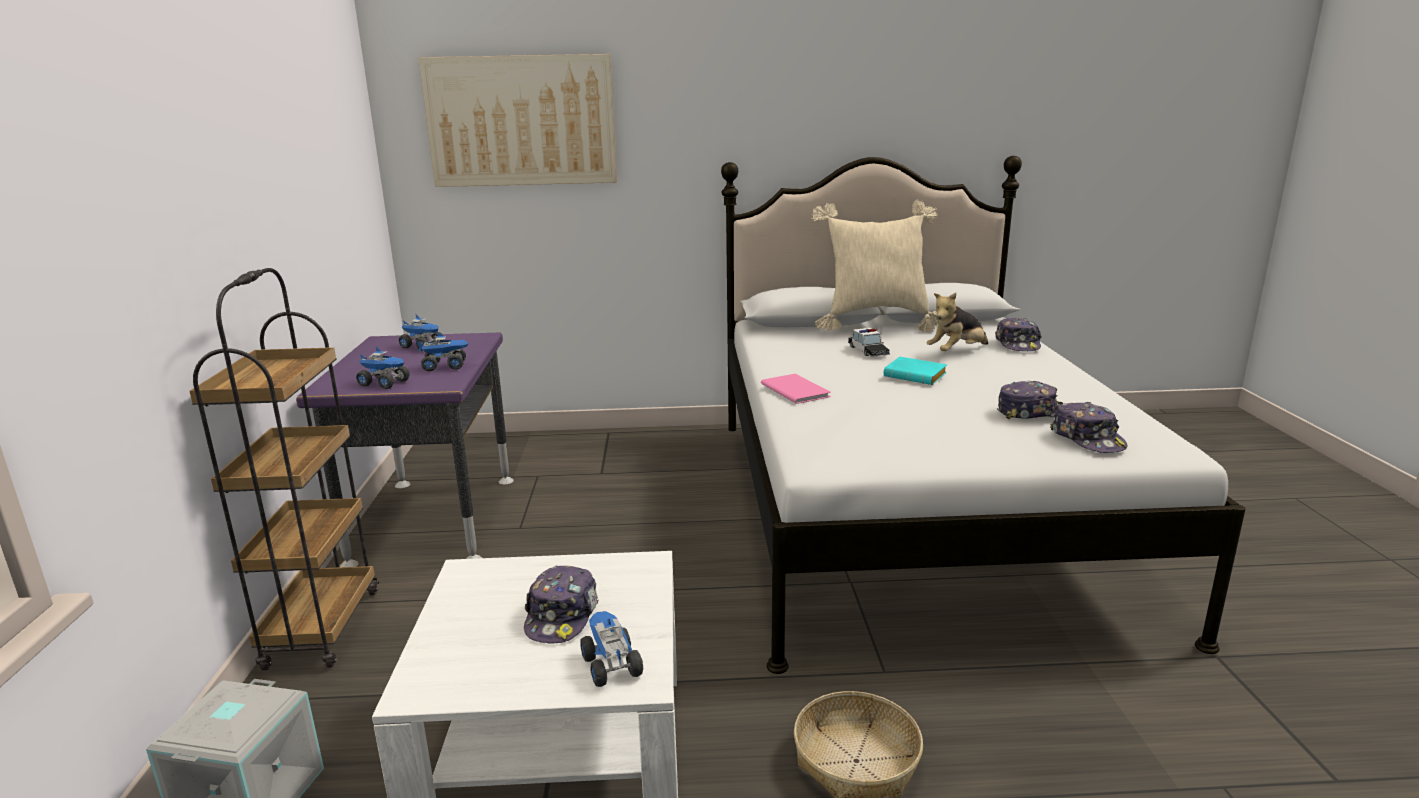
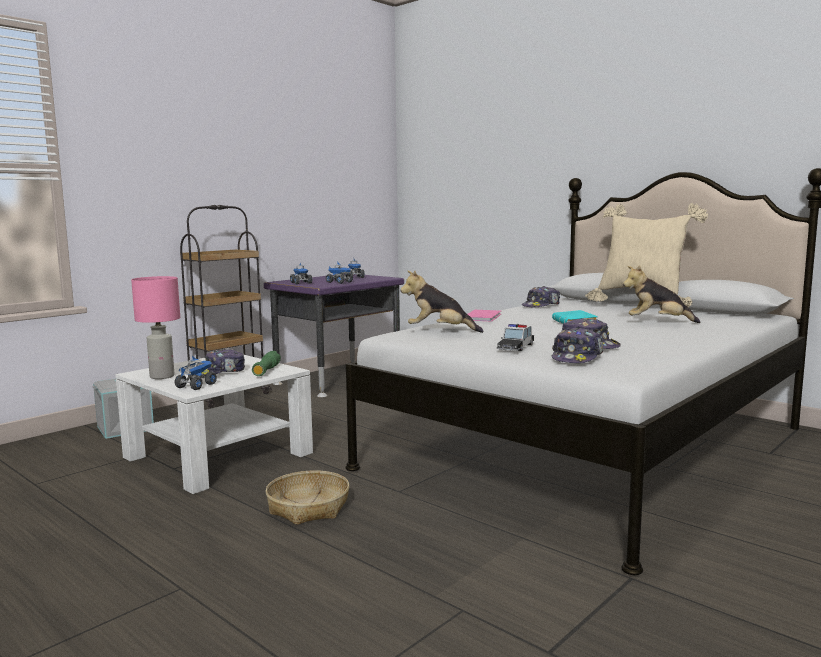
camera: 45 degrees right, 10 degrees down
picture [419,54,617,187] -> none
toy car [848,328,890,357] -> toy car moved to [497,324,534,351]
cap [995,318,1042,351] -> cap moved to [522,286,560,307]
none -> pink table lamp [131,276,180,379]
none -> green flashlight [252,351,281,376]
none -> plush toy [400,271,483,333]

